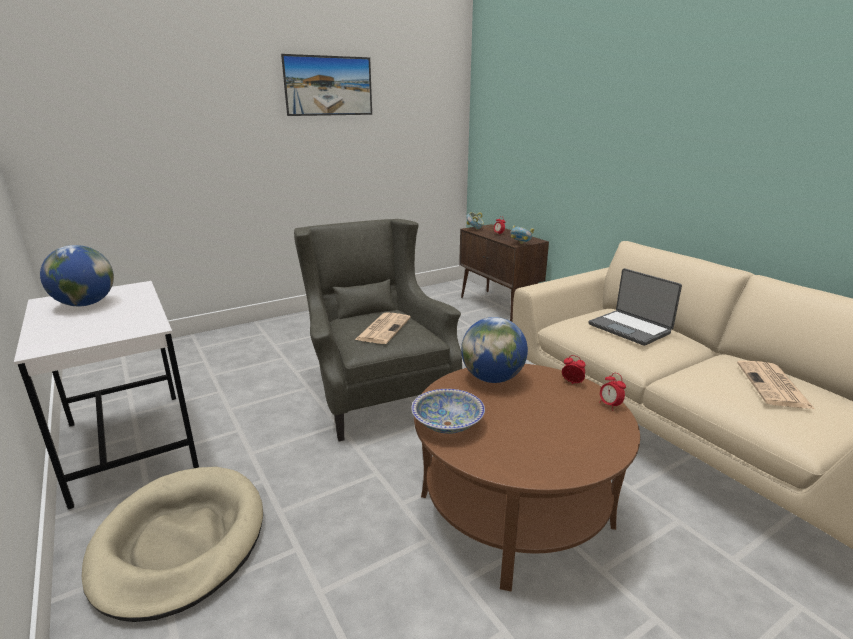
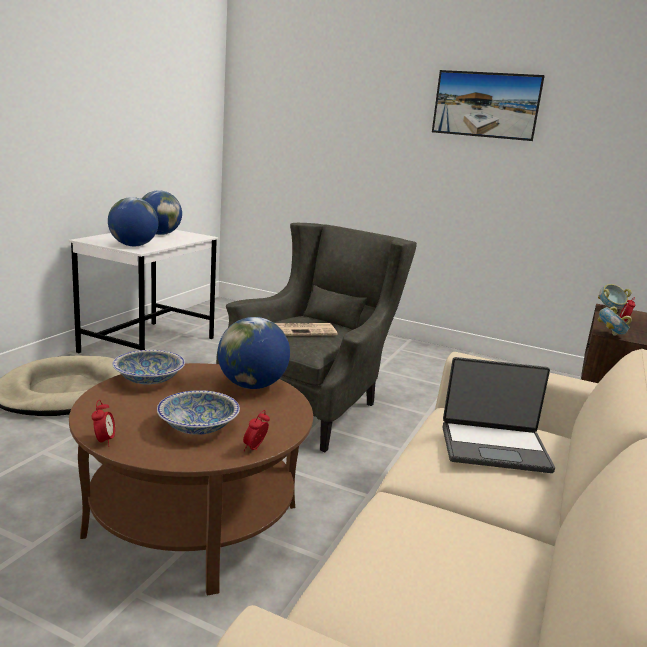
camera: 55 degrees right, 5 degrees down
alarm clock [562,355,586,384] -> alarm clock moved to [92,400,115,447]
laptop [589,268,682,346] -> laptop turned 105 degrees counterclockwise [442,357,555,473]
newspaper [737,360,816,410] -> none
none -> globe [108,197,158,246]
none -> bowl [157,390,240,435]

